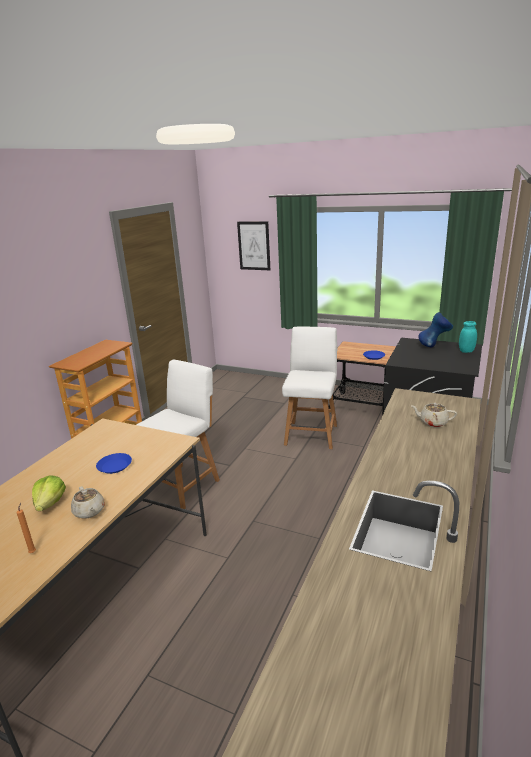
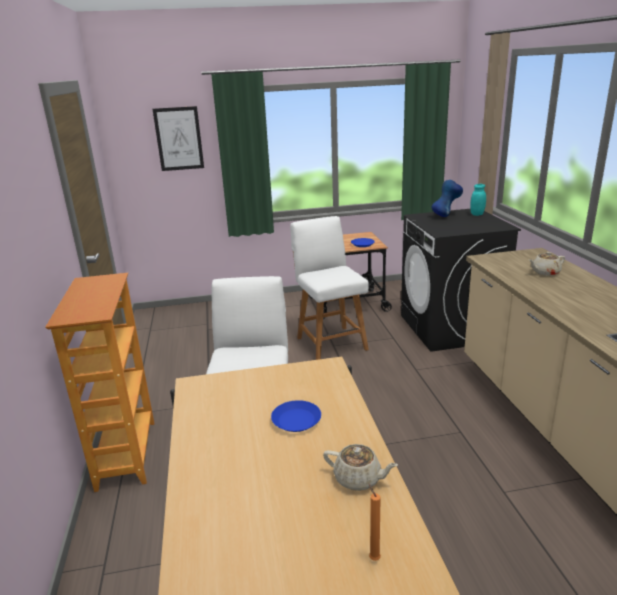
camera: 35 degrees left, 0 degrees up
lettuce [32,475,66,511] -> none

